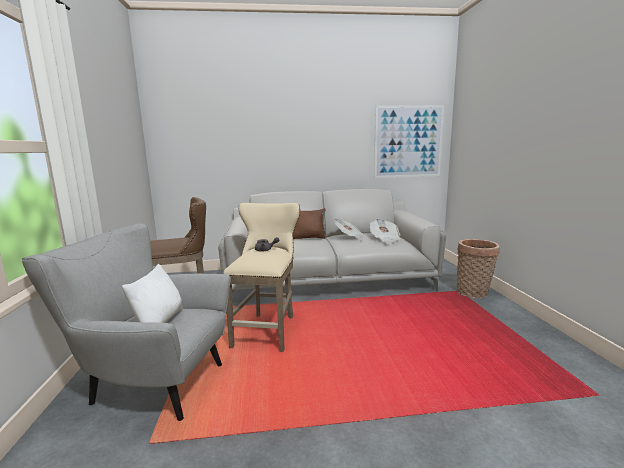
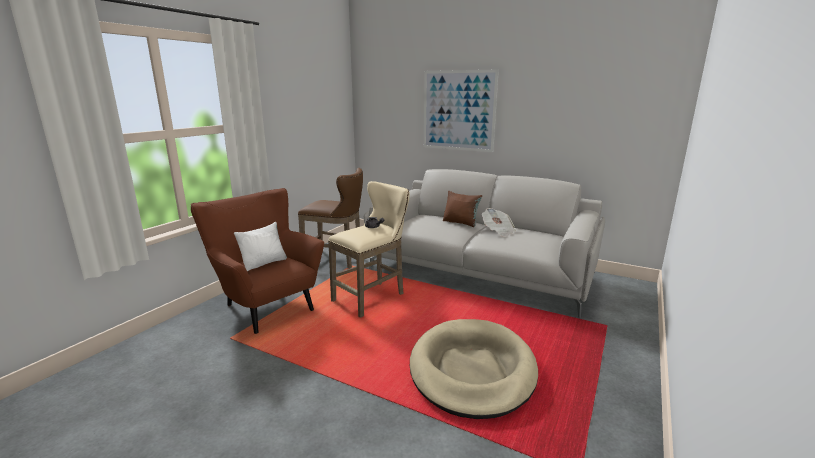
camera: 35 degrees right, 5 degrees up
grey armchair [22,223,231,421] -> brown armchair [191,188,324,334]
newspaper [370,219,401,244] -> none
picture [374,105,444,178] -> picture moved to [424,69,499,152]
basket [457,239,500,298] -> none
none -> beige dog bed [410,319,538,419]

